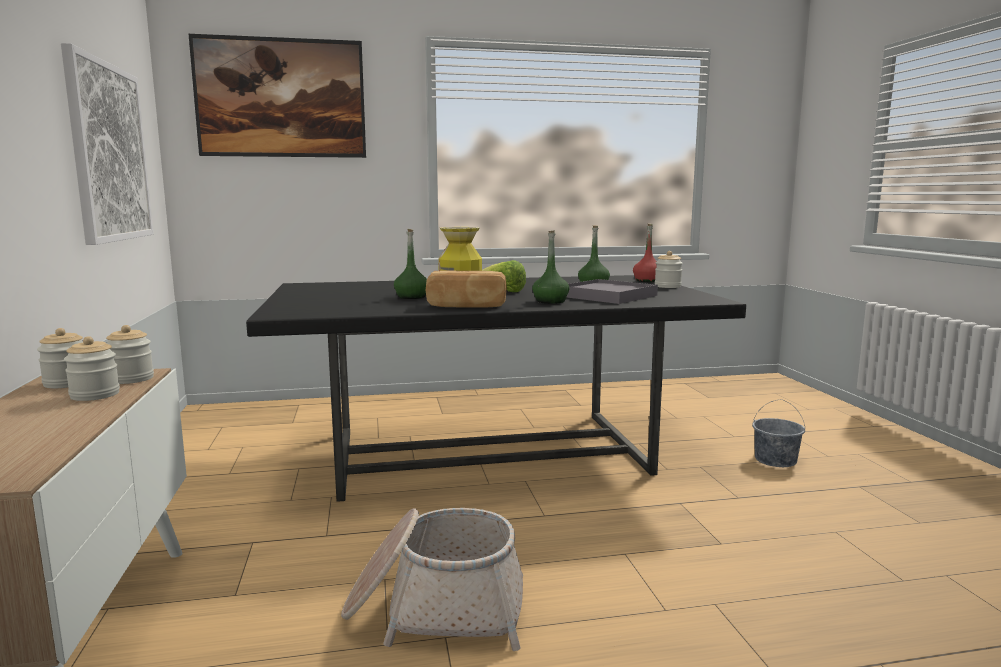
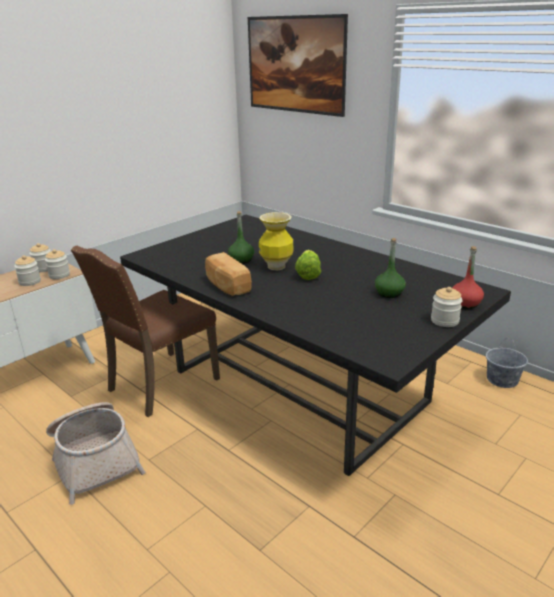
camera: 55 degrees right, 15 degrees up
picture [61,43,154,245] -> none
green bottle [532,230,569,304] -> none
grey tray [566,279,658,304] -> none
grey bucket [752,399,805,467] -> grey bucket moved to [486,338,528,388]
none -> brown chair [71,246,220,417]

